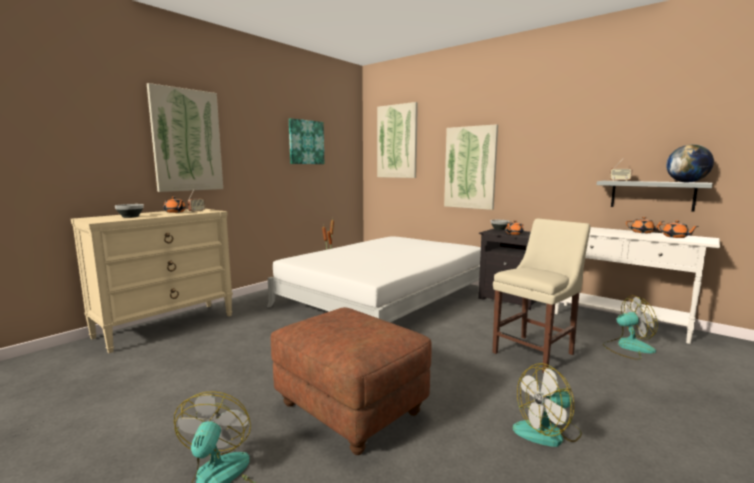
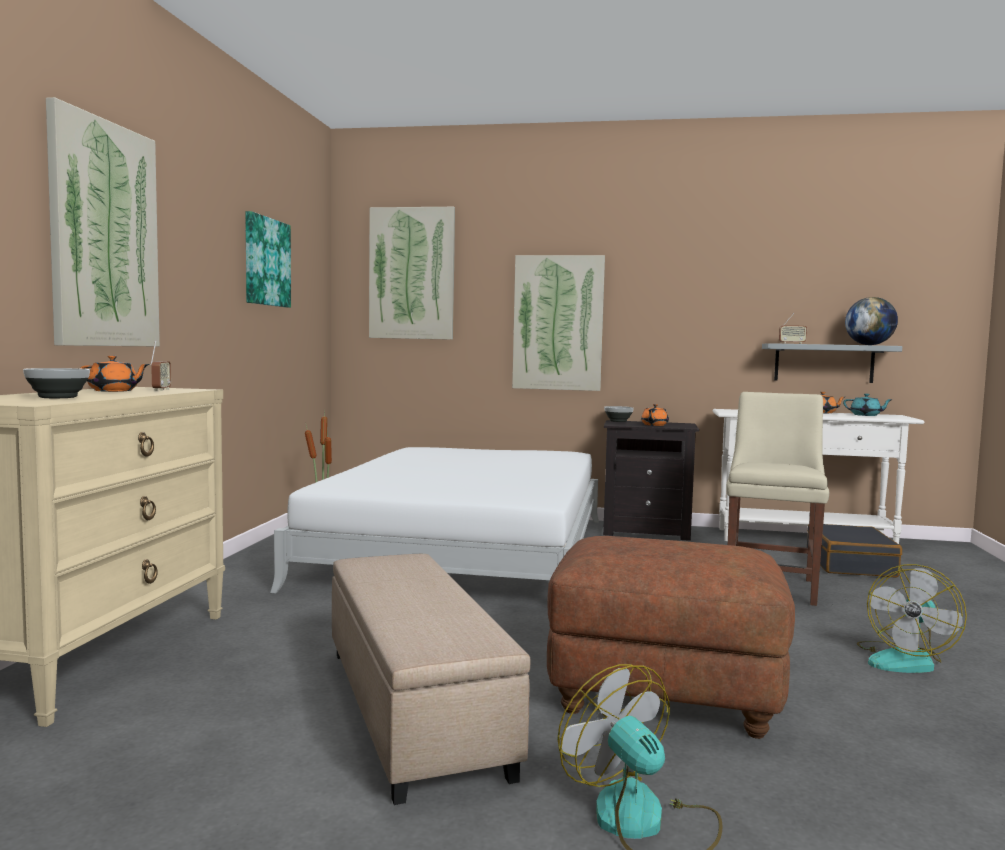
camera: 30 degrees left, 5 degrees down
fan [603,296,658,360] -> black suitcase [807,524,902,578]
orange teapot [658,220,699,238] -> turquoise teapot [843,394,893,416]
none -> beige ottoman [332,554,530,805]

